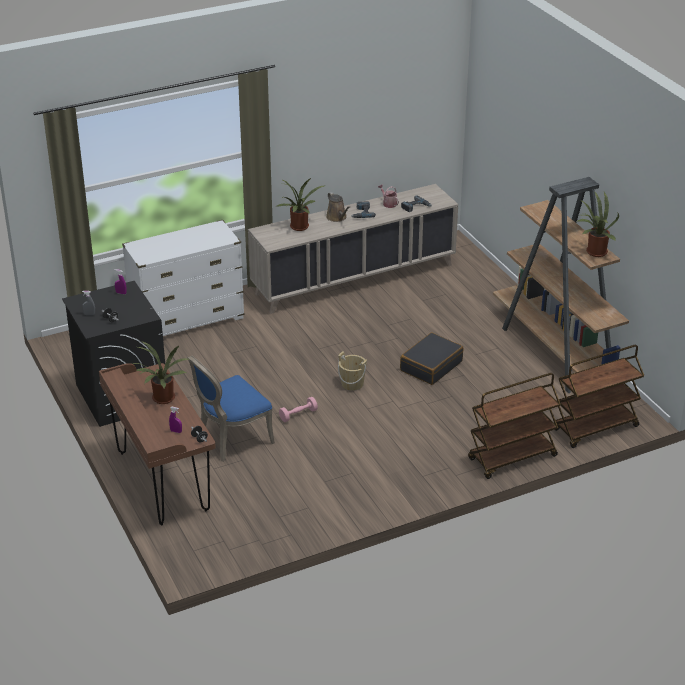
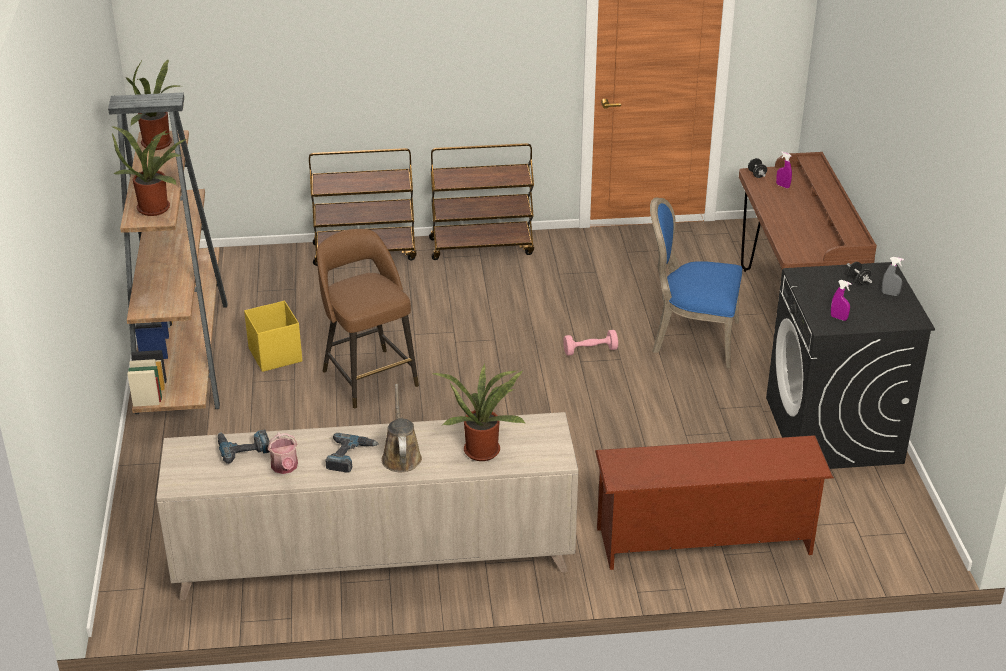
camera: 160 degrees left, 0 degrees up
white dresser [122,220,245,336] -> brown shoe rack [595,435,834,570]
potted plant [133,342,189,404] -> potted plant moved to [111,126,187,216]
blue chair [187,356,275,462] -> blue chair turned 150 degrees counterclockwise [650,198,742,369]
beige bucket [338,352,367,391] -> none
black suitcase [400,333,463,385] -> brown stool [317,229,419,409]
brown cart [554,345,644,448] -> brown cart moved to [429,143,534,260]
none -> yellow storage box [244,301,302,372]

